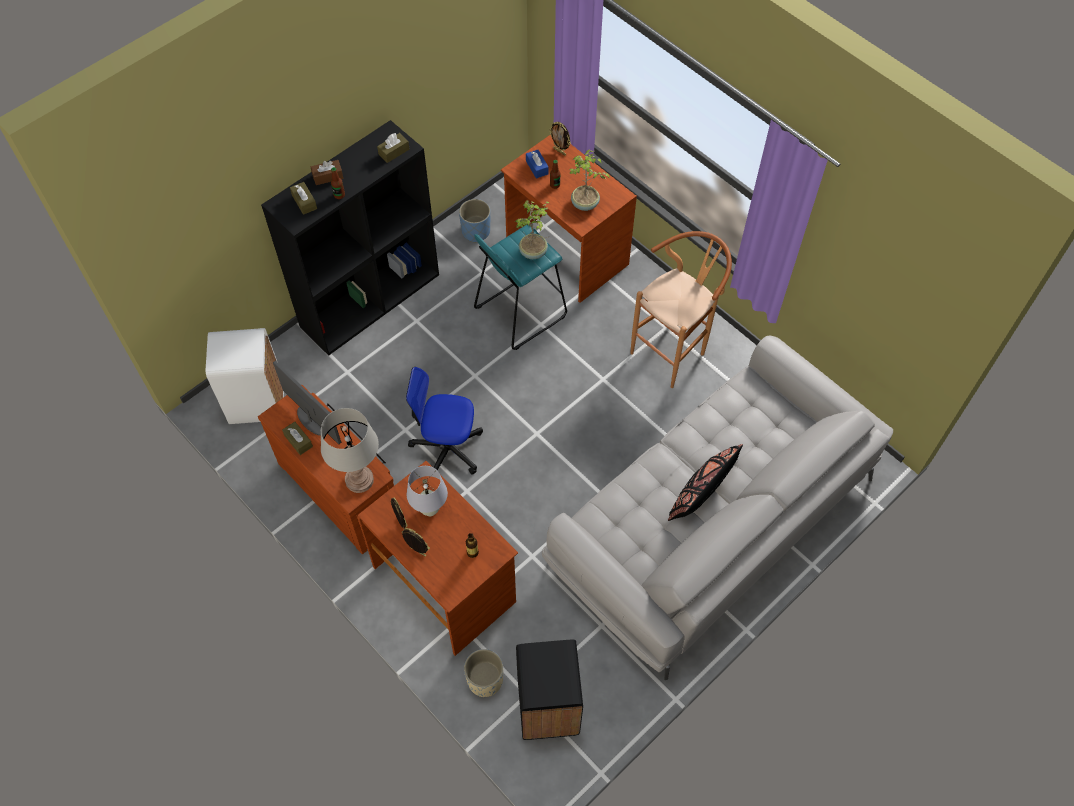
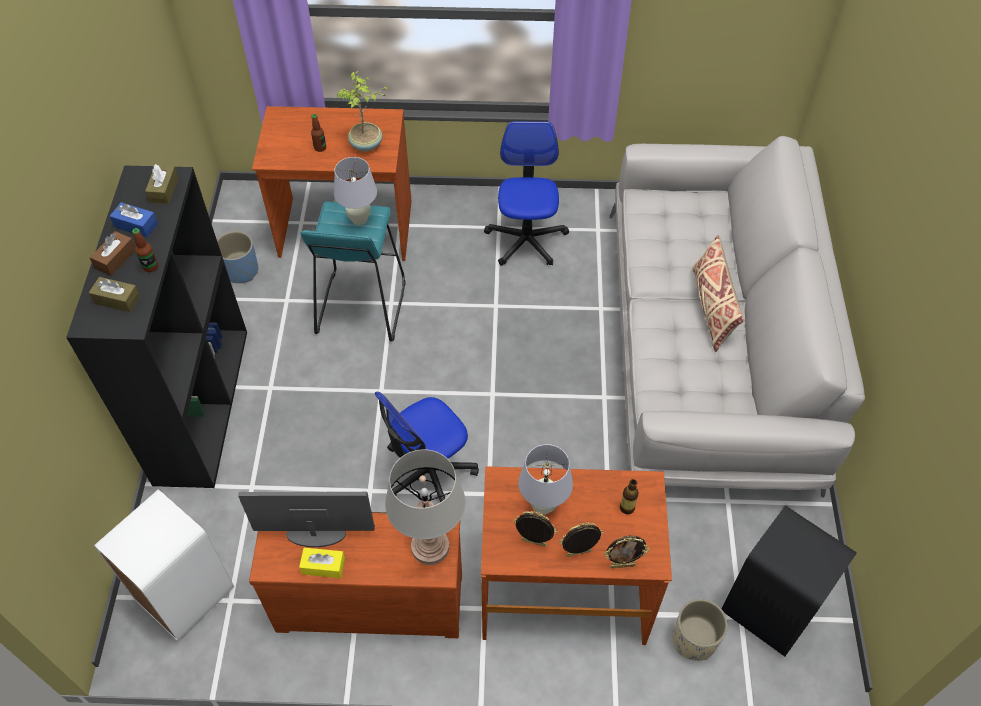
camera: 45 degrees left, 5 degrees down
brown tissue box [282,422,313,455] -> yellow tissue box [299,548,345,578]
potted plant [515,200,550,259] -> white table lamp [334,157,377,225]
blue tissue box [526,150,549,179] -> blue tissue box moved to [110,202,158,238]
picture frame [549,122,571,156] -> picture frame moved to [604,536,650,568]
brown stool [630,231,732,388] -> office chair [484,121,569,266]
black pillow [668,444,743,521] -> beige pillow [692,235,744,352]

